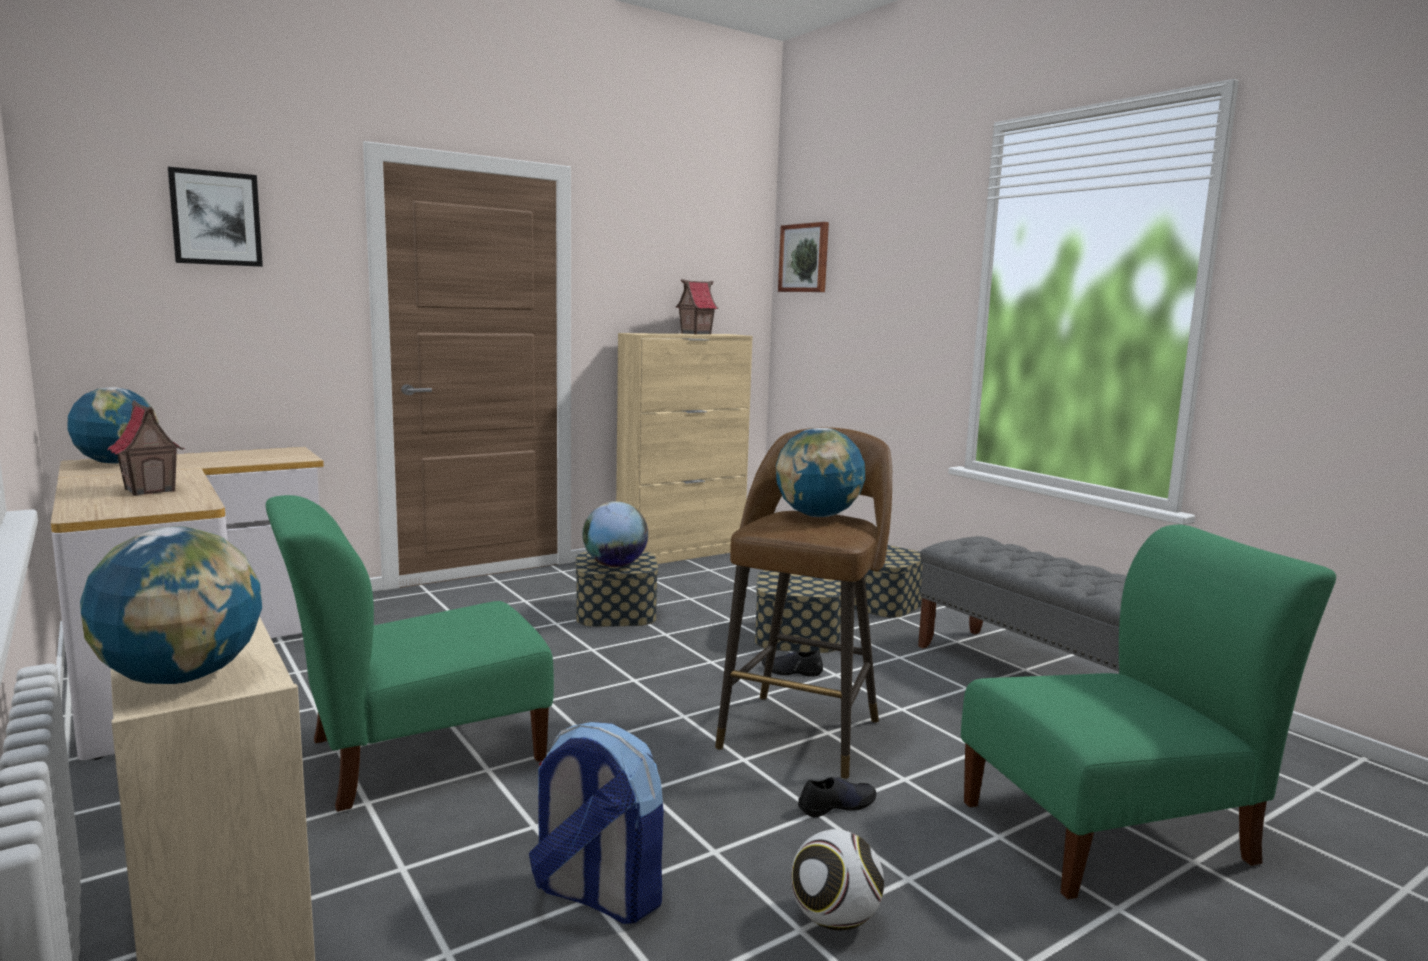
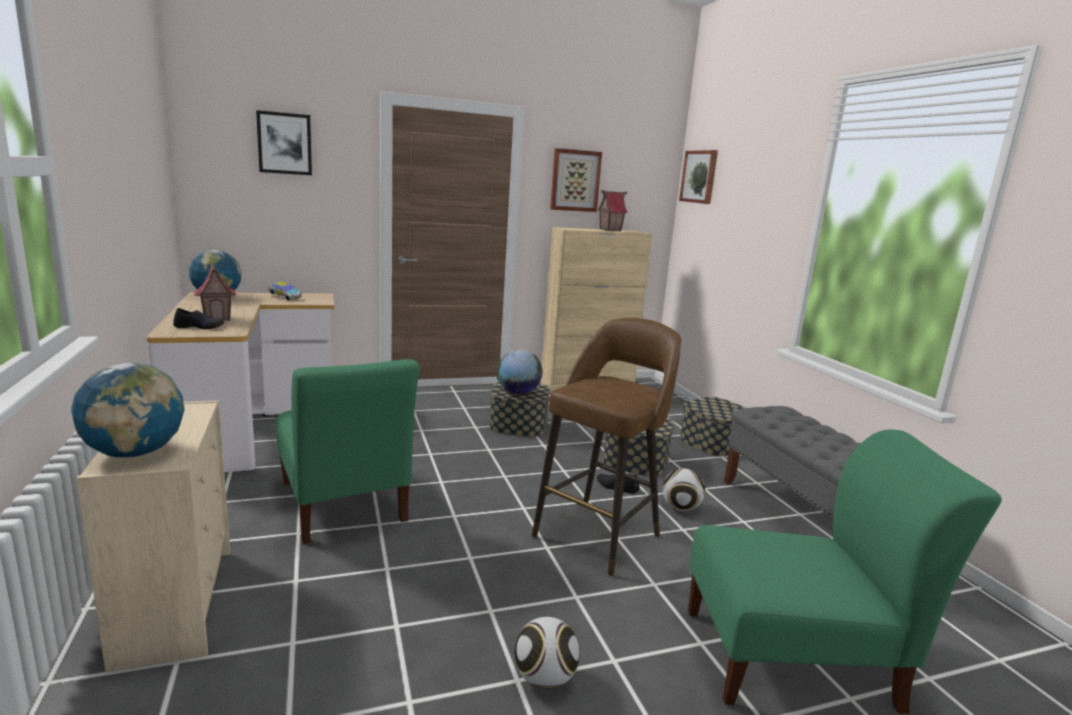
camera: 15 degrees right, 5 degrees up
green chair [266,495,554,812] -> green chair turned 105 degrees counterclockwise [276,359,420,544]
backpack [529,722,663,924] -> none
globe [776,428,865,517] -> none
black shoe [798,777,876,817] -> black shoe moved to [173,308,224,329]
none -> toy car [268,281,302,300]
none -> picture [550,148,602,212]
none -> football [663,468,705,511]

